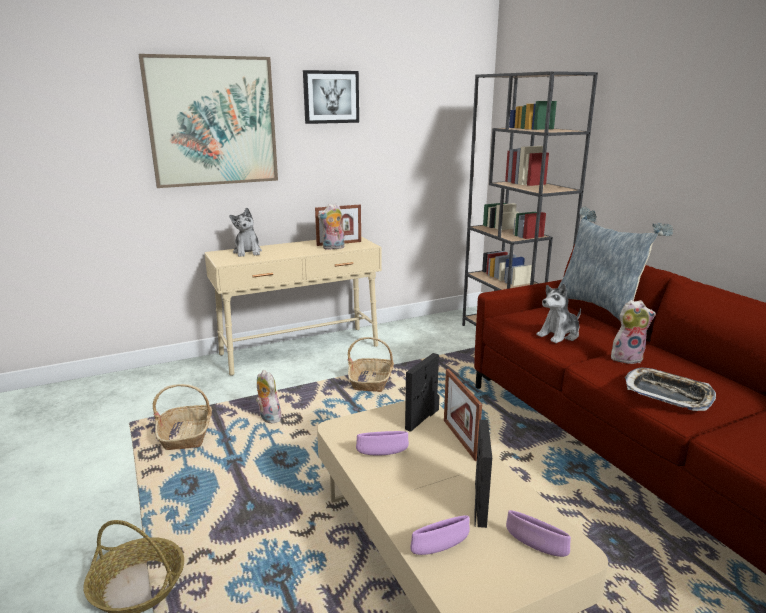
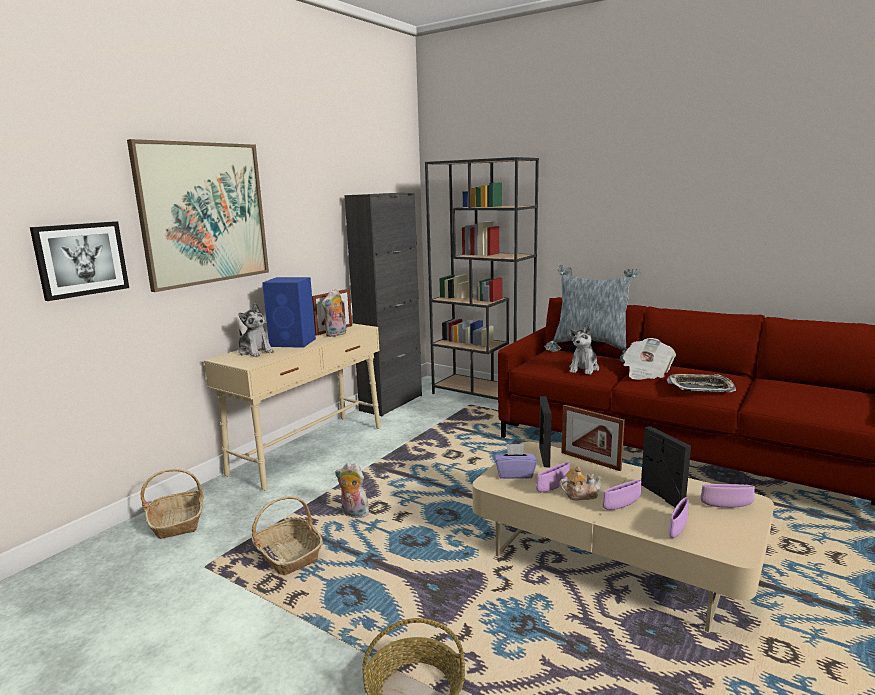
camera: 30 degrees left, 5 degrees down
picture [303,70,359,124] -> picture moved to [30,221,129,301]
basket [348,337,394,392] -> basket moved to [141,469,204,539]
plush toy [611,300,656,364] -> newspaper [622,338,676,380]
none -> blue speaker [262,277,316,348]
none -> black cabinet [345,193,422,417]
none -> purple tissue box [495,444,537,479]
none -> teapot [559,466,603,500]
none -> purple bowl [602,480,641,510]

